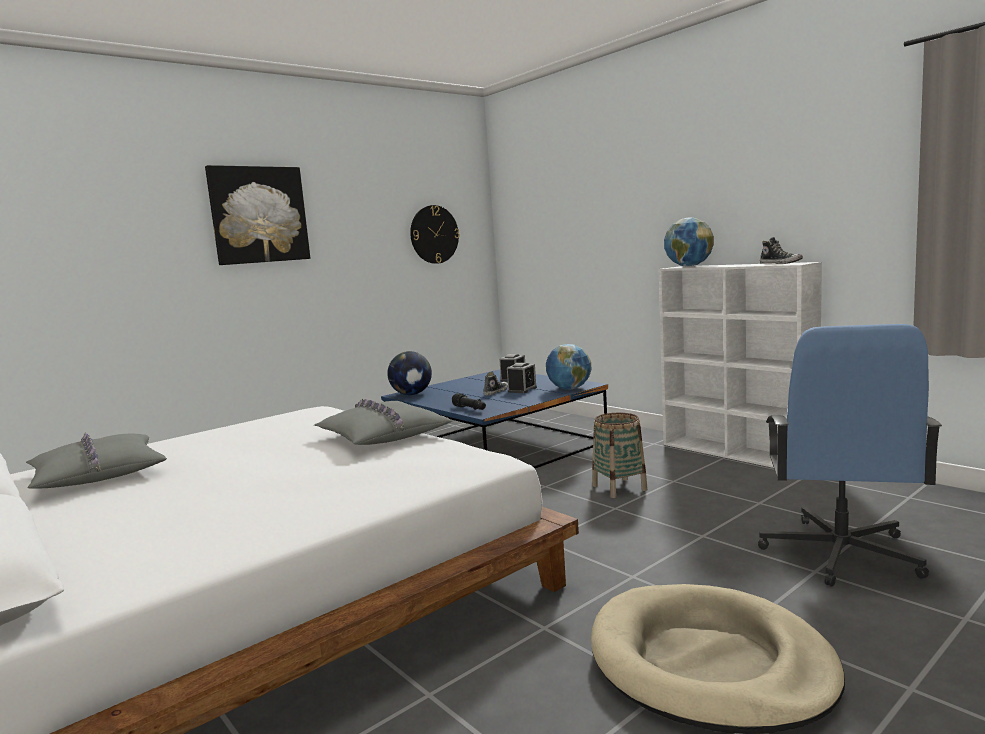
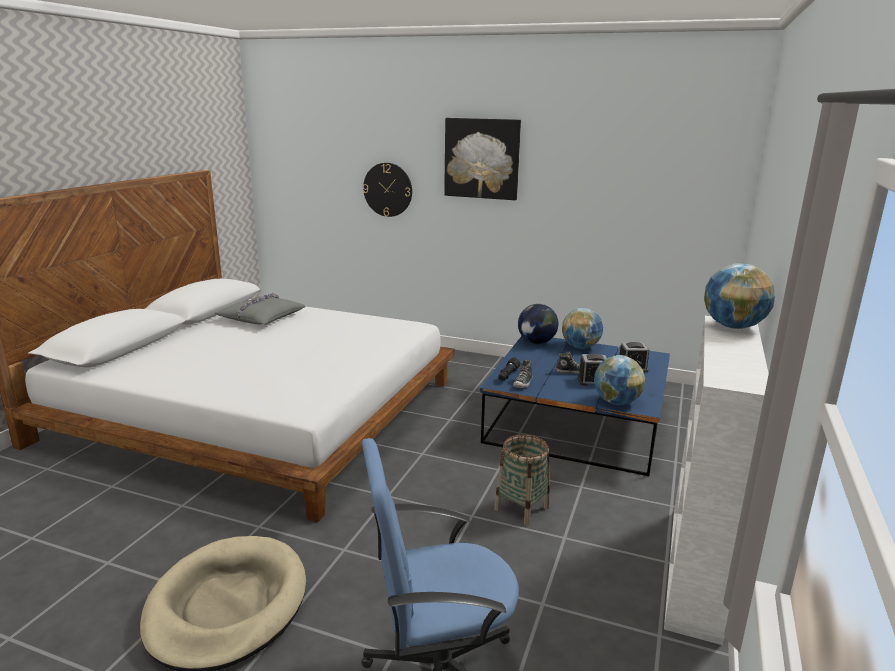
camera: 60 degrees right, 10 degrees up
grey pillow [314,399,452,445] -> none
wall clock [410,205,460,264] -> wall clock moved to [363,163,412,217]
shoe [760,237,803,264] -> shoe moved to [513,359,533,388]
none -> globe [562,308,603,349]

